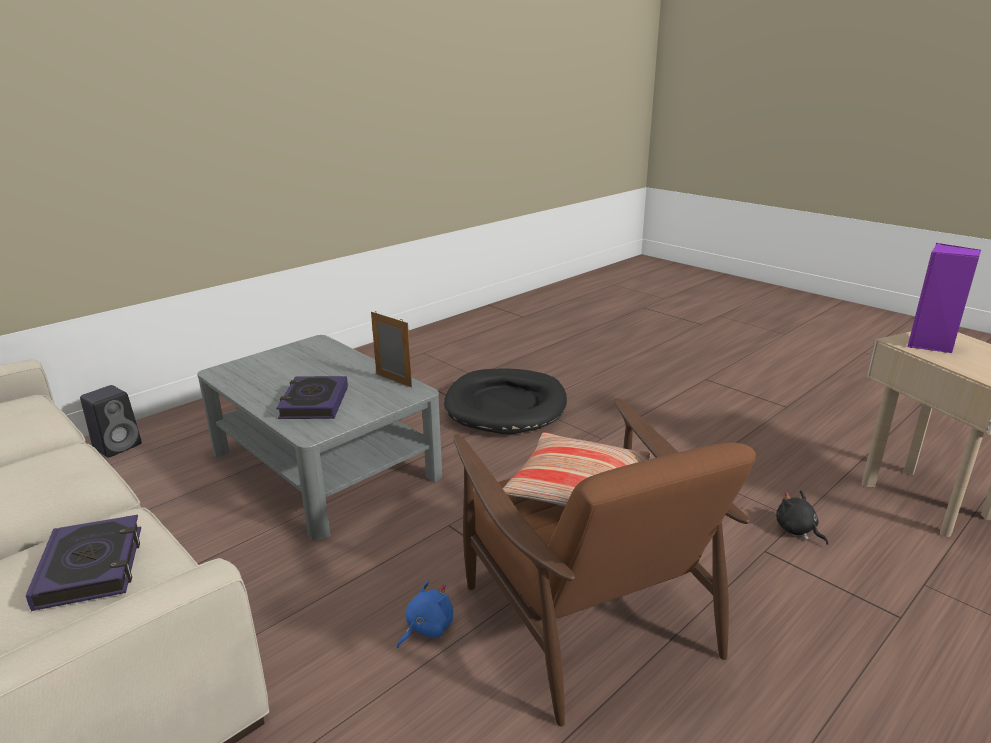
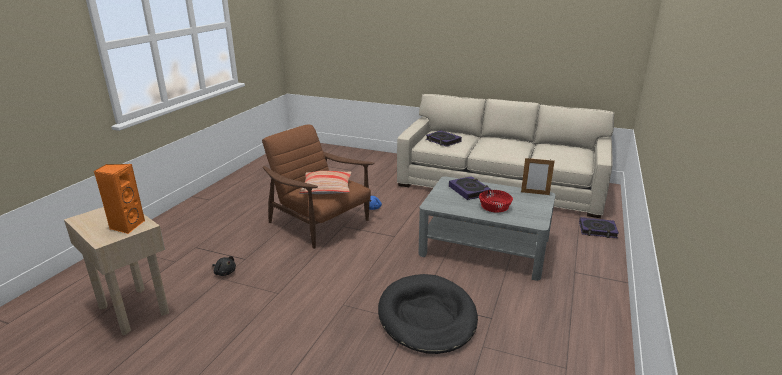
camera: 155 degrees right, 0 degrees up
black speaker [80,385,142,457] -> book [579,217,619,238]
picture frame [371,312,412,388] -> picture frame moved to [521,158,555,195]
purple speaker [907,243,981,353] -> orange speaker [94,164,145,234]
none -> red bowl [479,190,513,212]

